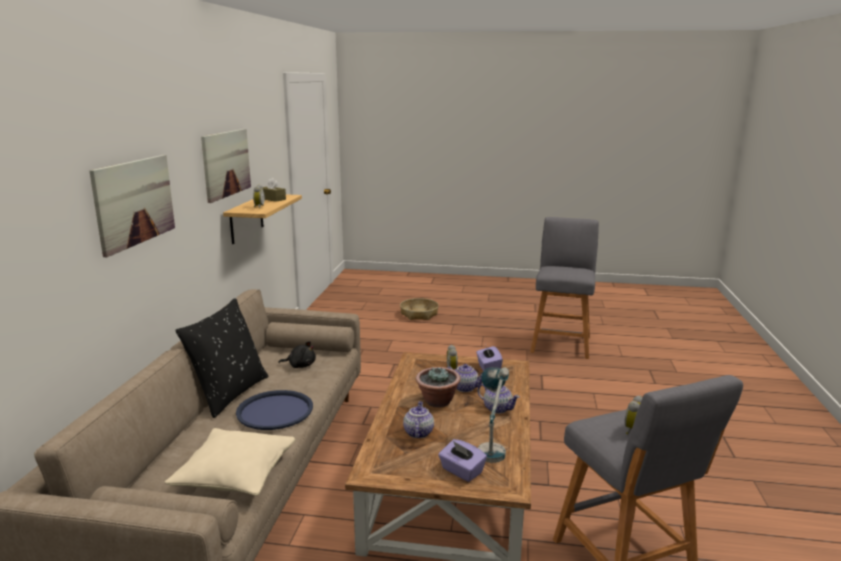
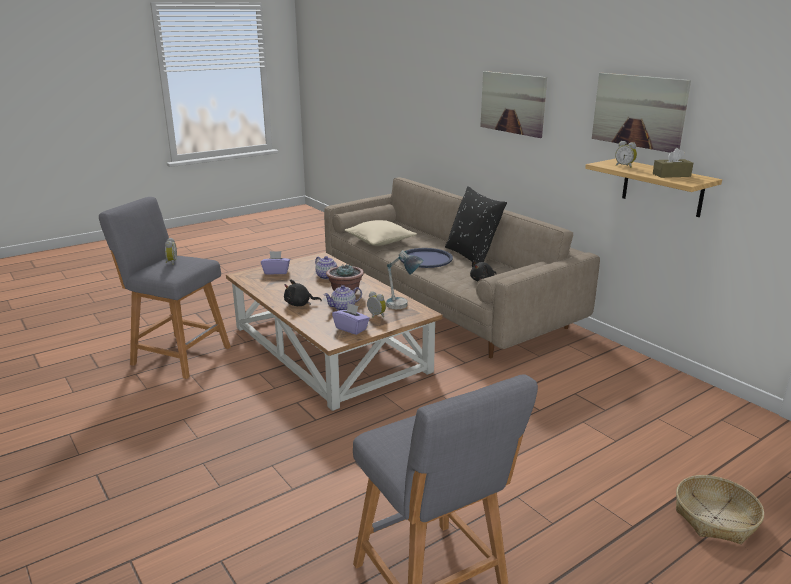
camera: 135 degrees right, 5 degrees up
teapot [477,384,520,414] -> black plush toy [284,280,322,306]
table lamp [478,367,509,463] -> table lamp moved to [386,250,424,309]

